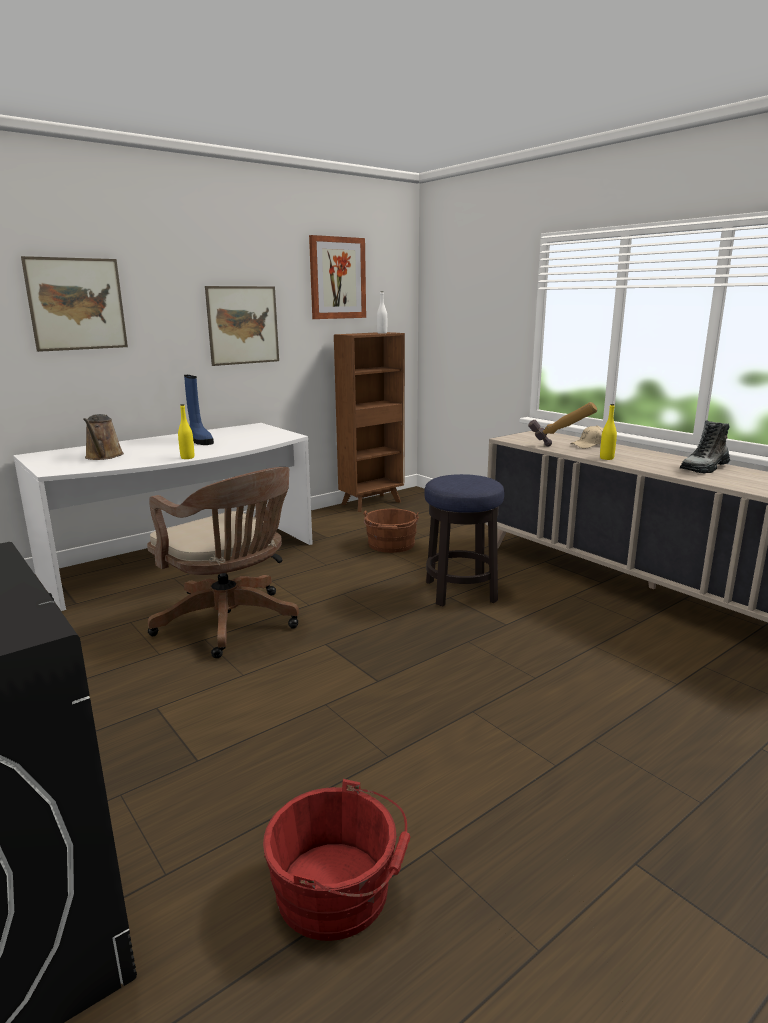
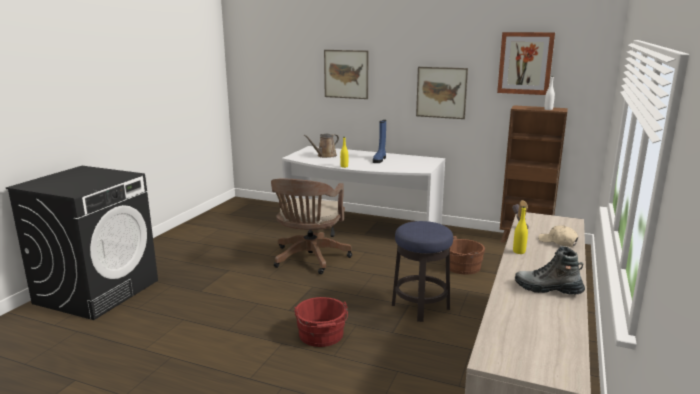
camera: 60 degrees right, 0 degrees up
red bucket [263,779,410,941] -> red bucket moved to [294,297,348,347]

